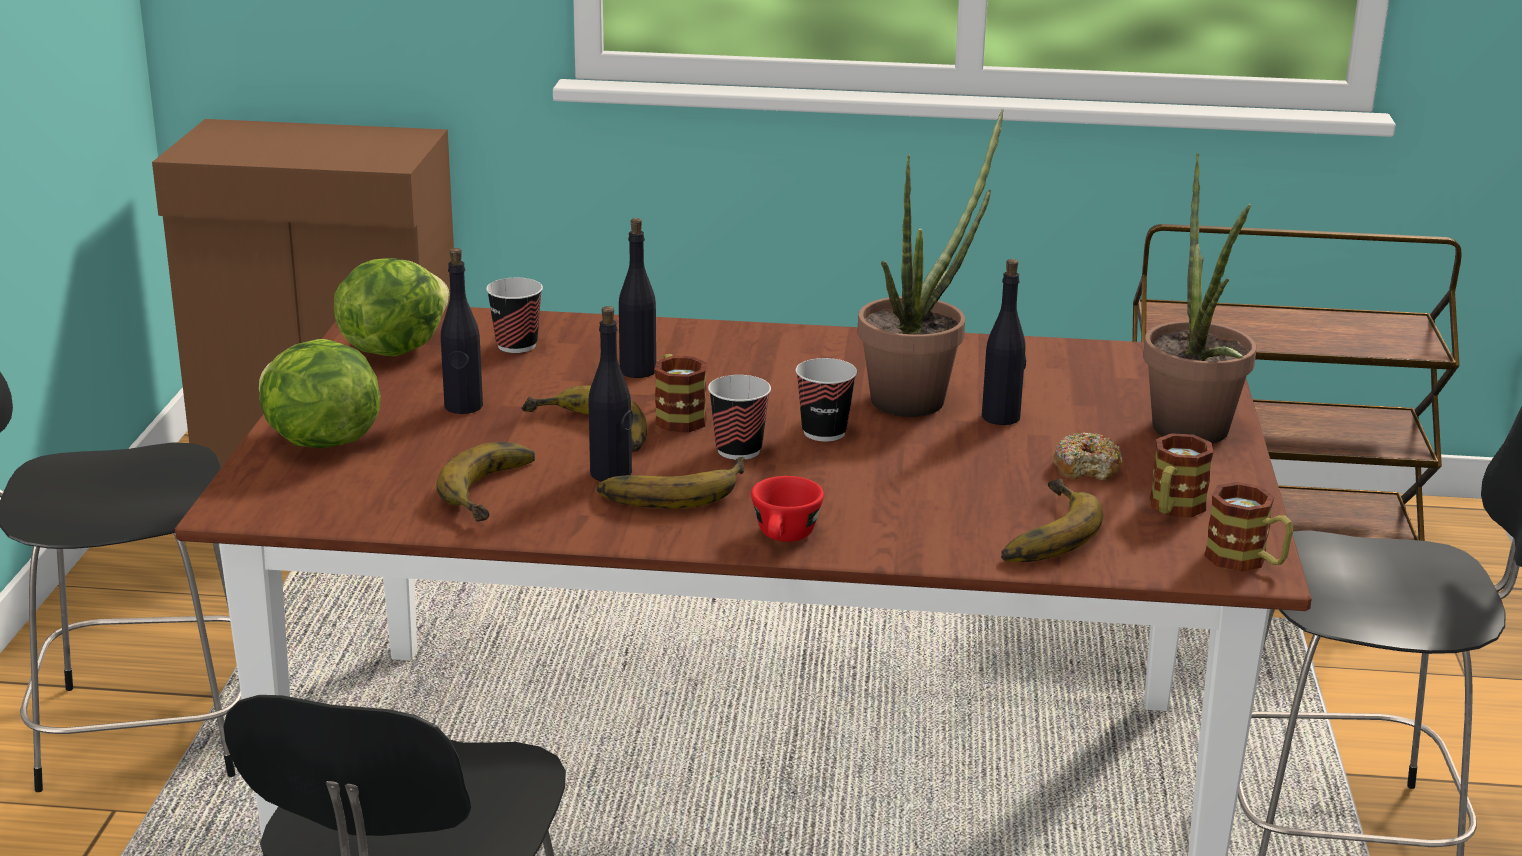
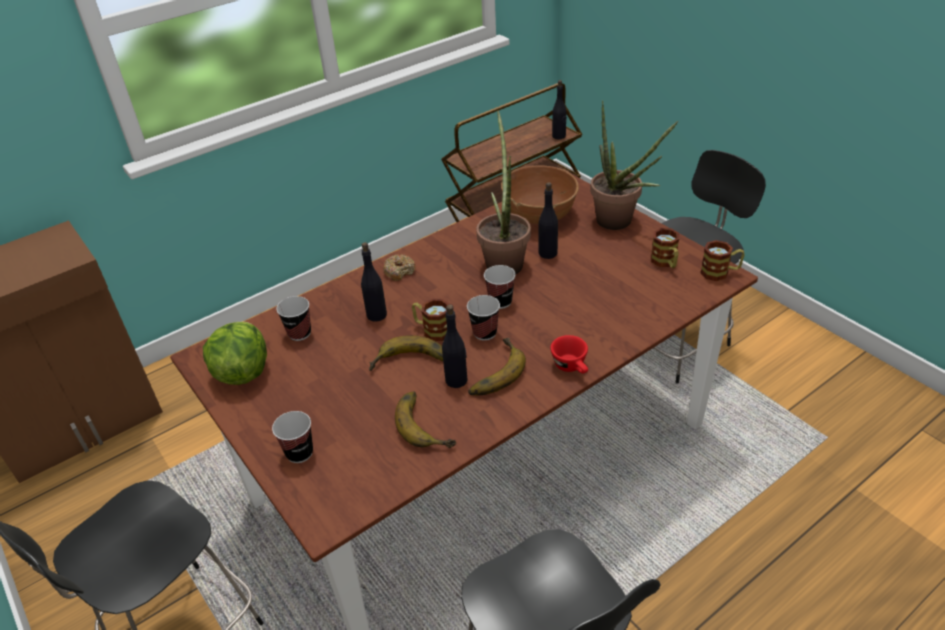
camera: 40 degrees left, 15 degrees up
lettuce [259,339,381,448] -> cup [272,411,313,463]
black bottle [441,248,483,414] -> black bottle moved to [552,80,567,139]
banana [1001,478,1103,562] -> none
donut [1054,432,1122,480] -> donut moved to [383,254,416,281]
none -> brown bowl [501,165,579,224]

